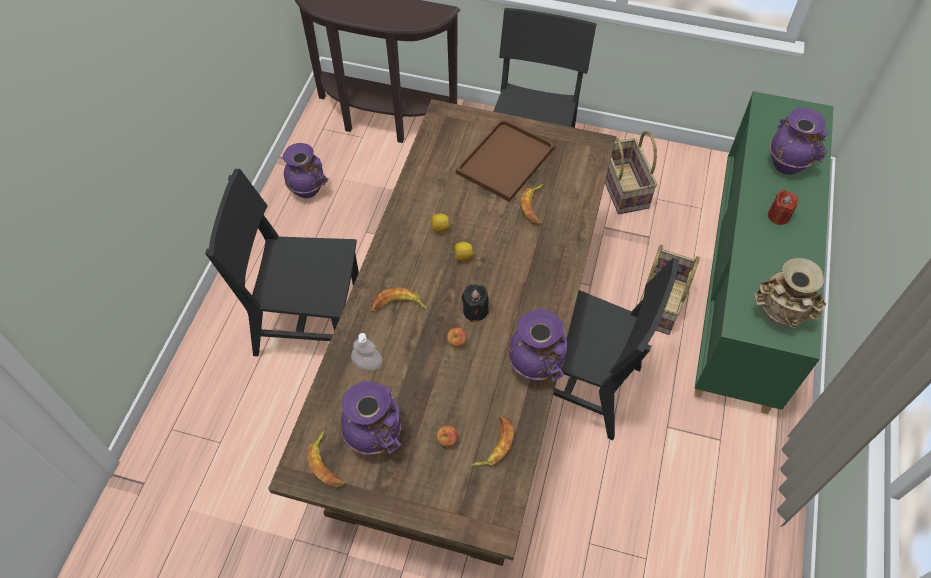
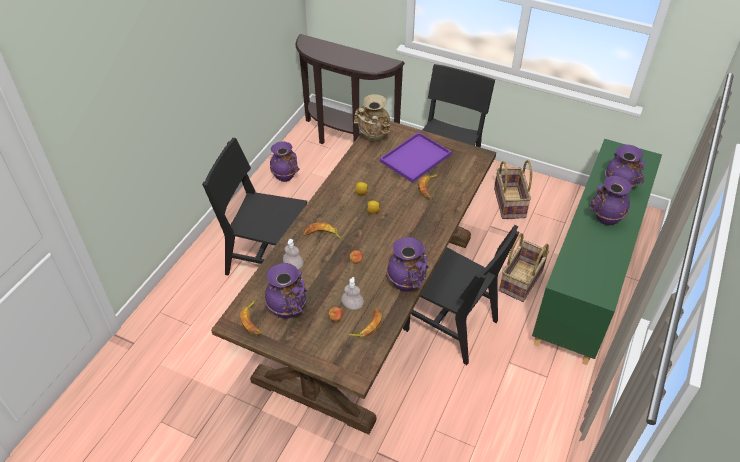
camera: 10 degrees right, 10 degrees down
brown tray [456,119,555,202] -> purple tray [380,132,452,183]
black candle [461,285,489,322] -> none
beige vase [754,258,826,328] -> beige vase moved to [354,94,391,141]
red candle [768,189,799,225] -> purple vase [589,176,632,225]
none -> soap dispenser [341,277,364,310]

